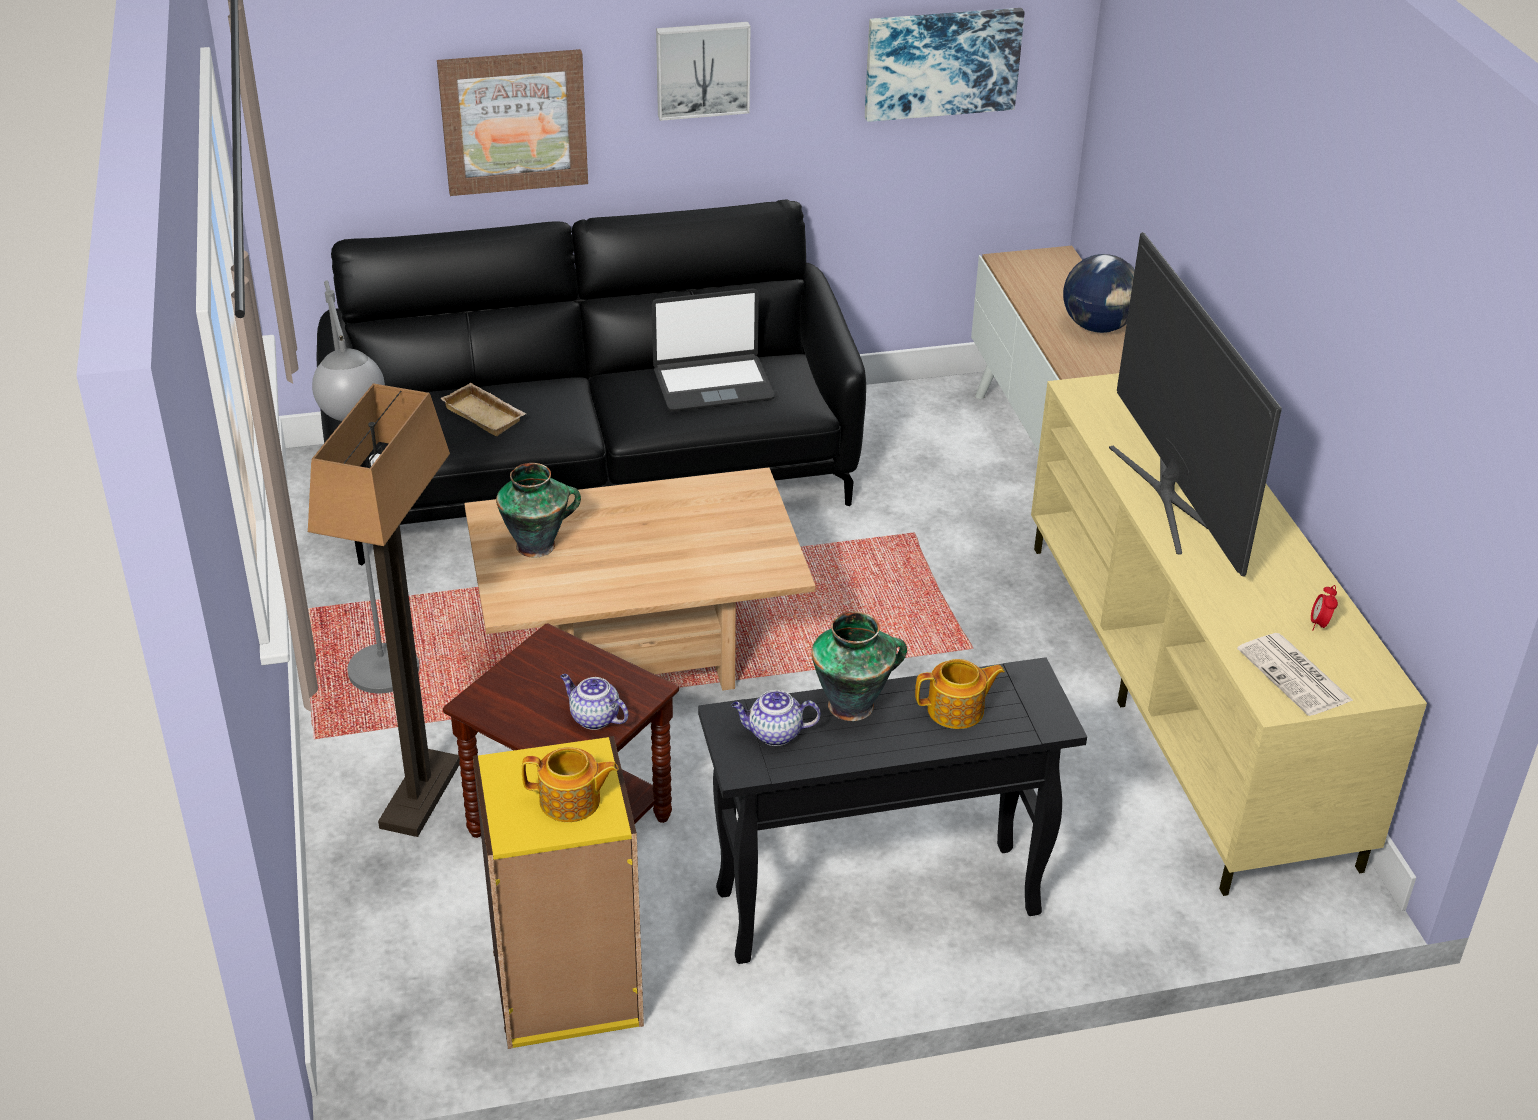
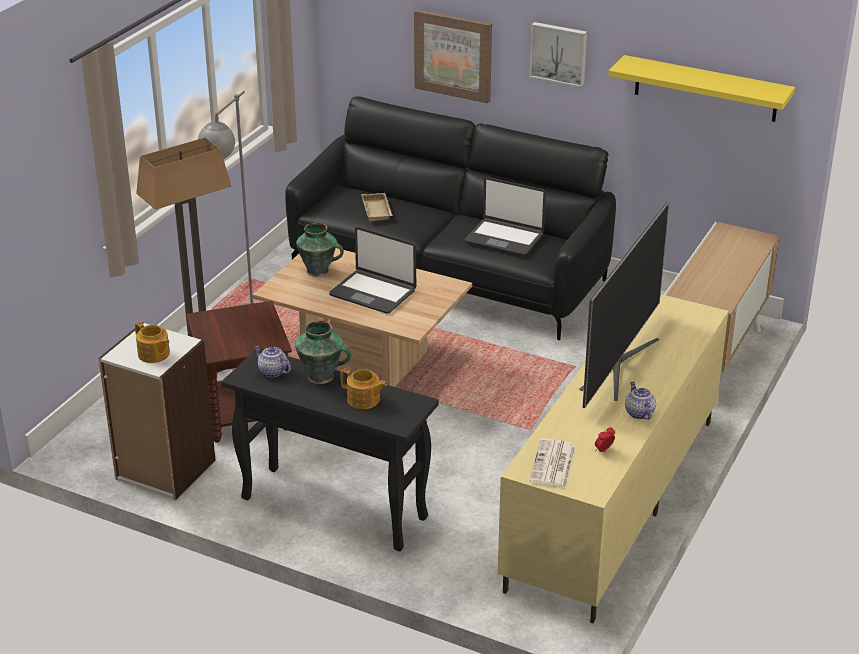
camera: 40 degrees right, 5 degrees down
yellow bookcase [473,736,644,1049] -> white bookcase [98,322,216,500]
teapot [560,674,628,730] -> teapot moved to [625,382,656,420]
picture [865,8,1025,122] -> yellow shelf [608,55,795,122]
globe [1063,254,1135,333] -> none
none -> laptop [329,227,416,314]

